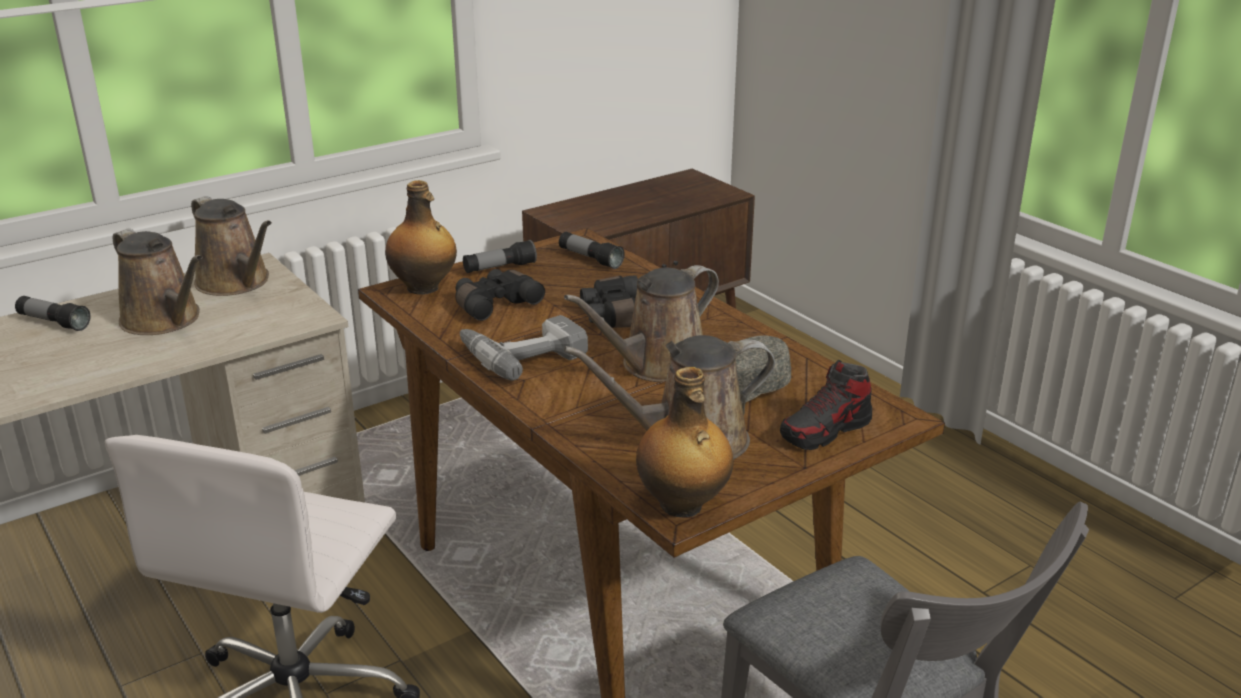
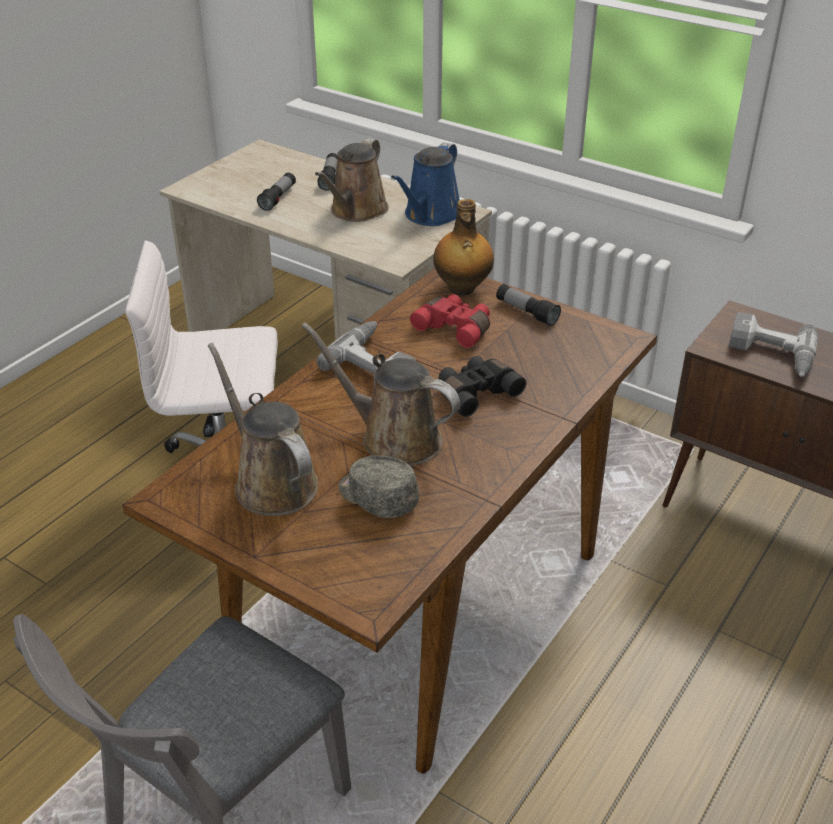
camera: 70 degrees right, 10 degrees up
brown watering can [191,196,272,296] -> blue watering can [391,142,460,226]
black binoculars [455,269,545,321] -> red binoculars [410,294,490,348]
flashlight [559,232,625,269] -> flashlight moved to [257,173,296,211]
bottle [636,367,734,517] -> none
shoe [780,360,872,450] -> none
none -> power drill [729,312,818,377]

